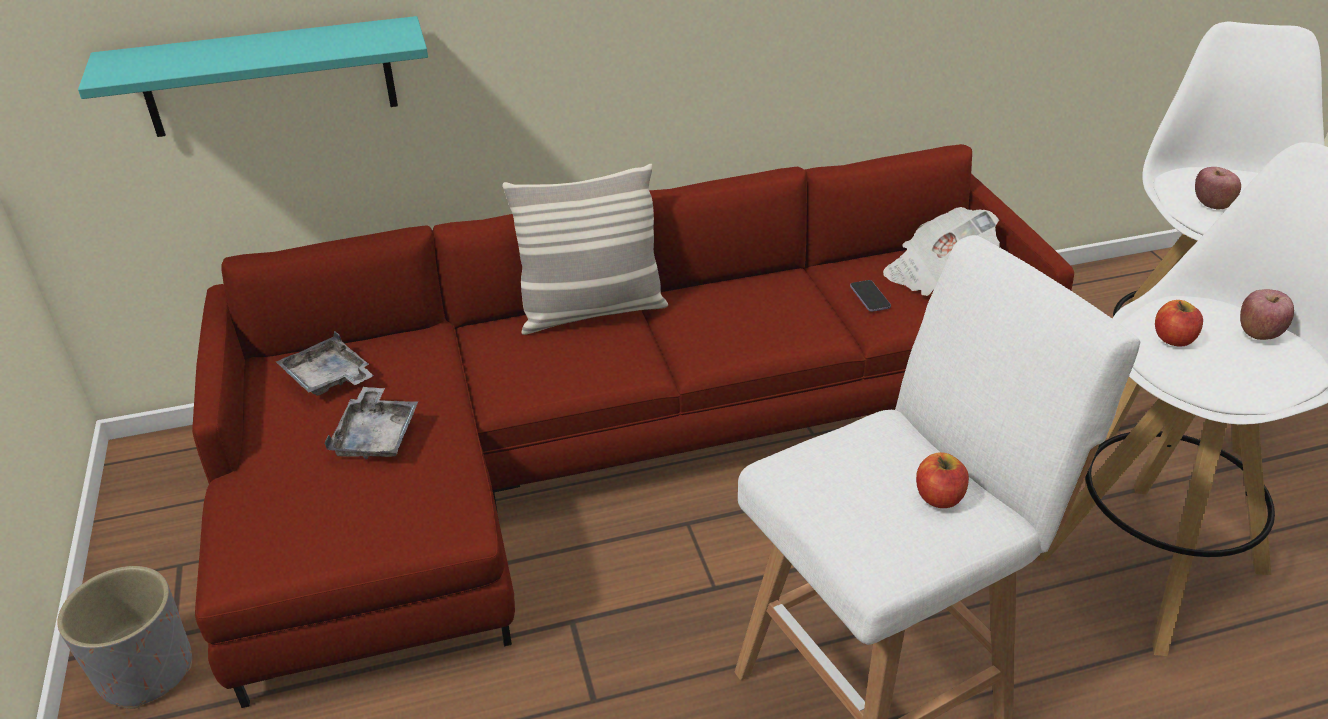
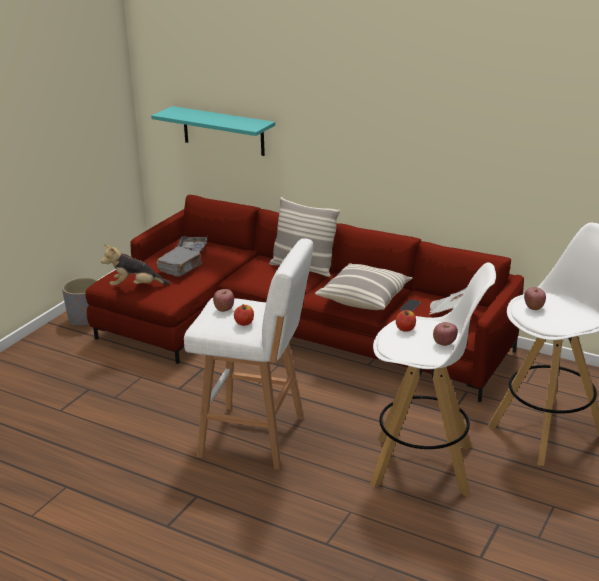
camera: 45 degrees right, 10 degrees down
grey tray [324,387,418,459] -> grey book [157,246,202,277]
none -> plush toy [101,244,170,286]
none -> apple [213,289,234,312]
none -> pillow [315,263,412,310]

